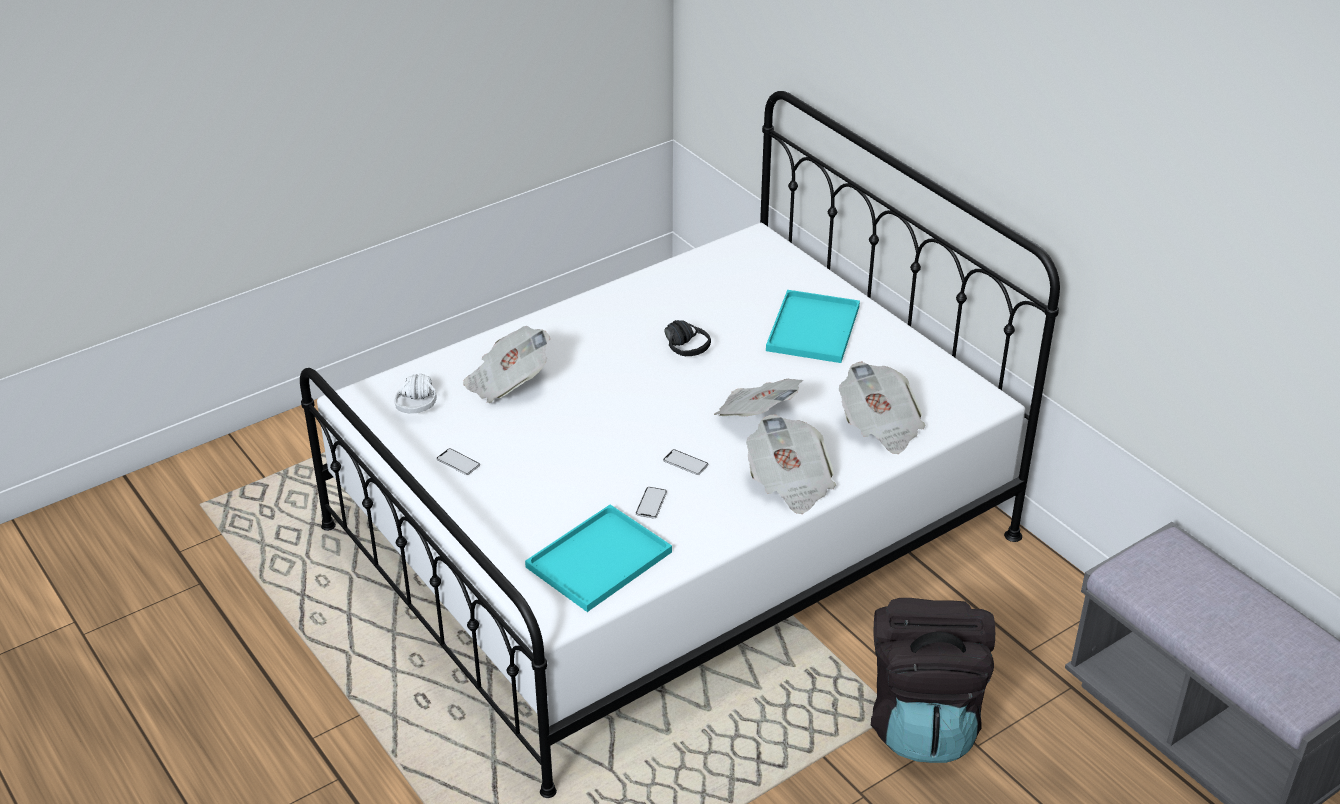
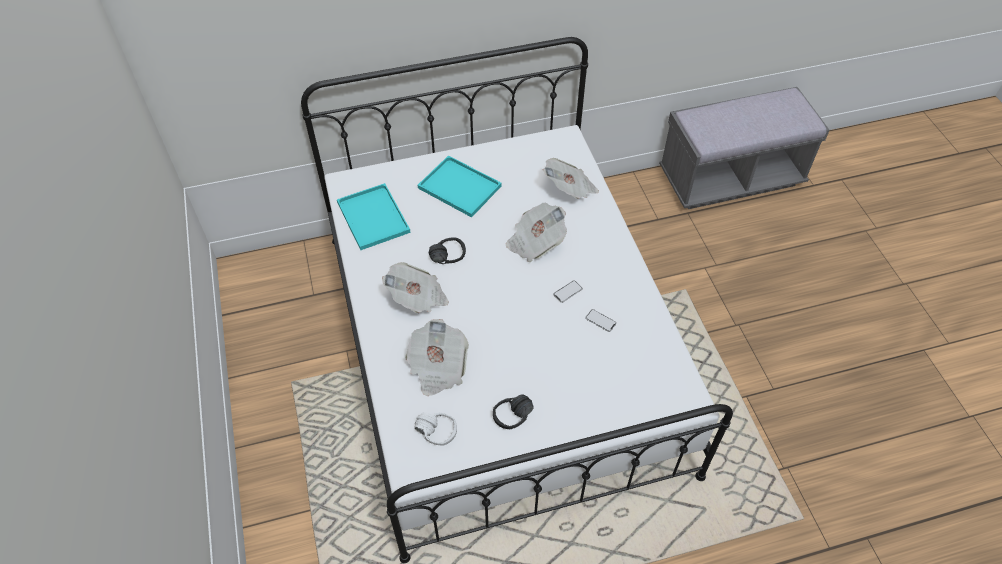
camera: 70 degrees left, 15 degrees up
phone [436,448,480,475] -> black headphones [493,394,534,430]
turquoise tray [525,504,672,612] -> turquoise tray moved to [337,183,411,250]
newspaper [746,414,836,514] -> newspaper moved to [382,262,449,313]
black backpack [871,598,995,763] -> none

